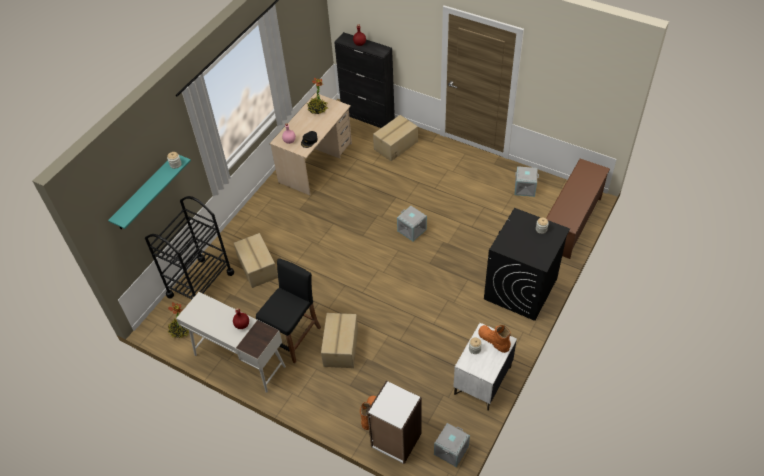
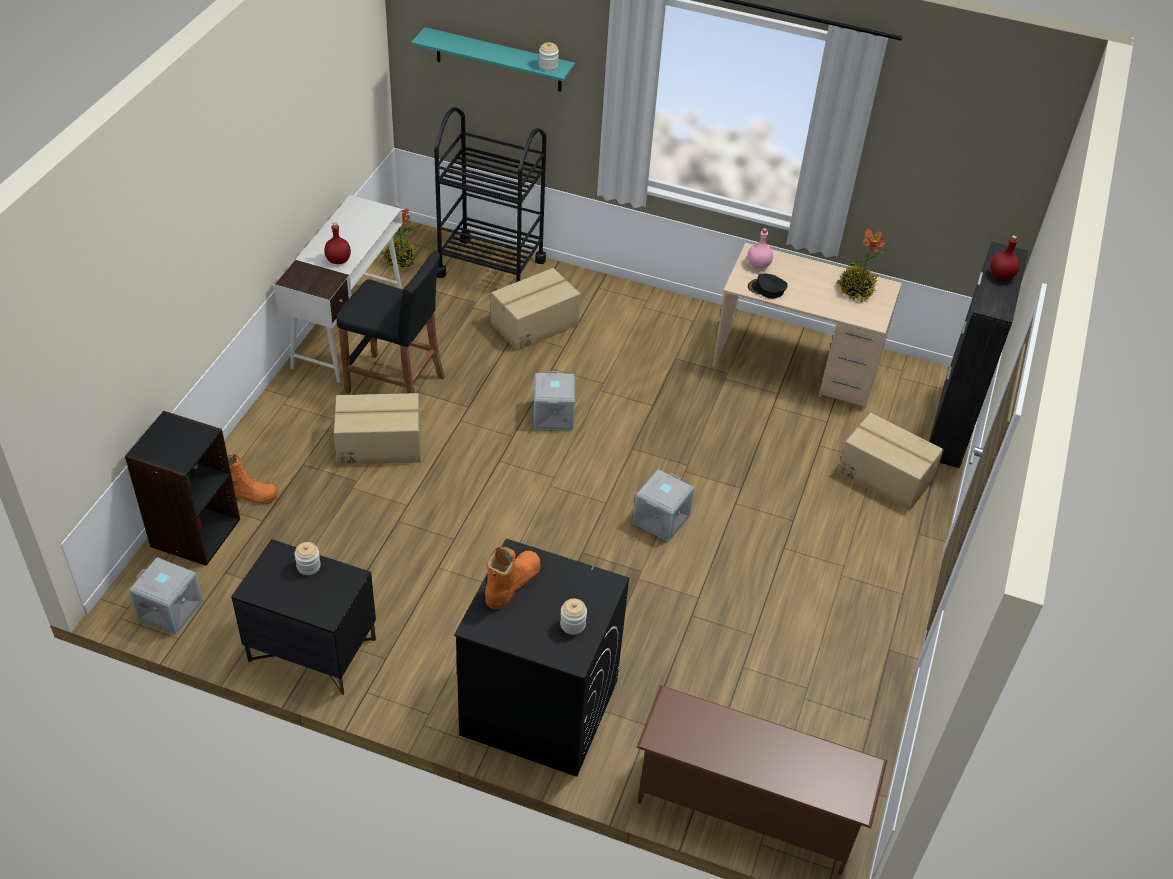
camera: 75 degrees right, 5 degrees down
white bookcase [367,381,422,464] -> black bookcase [125,411,240,566]
white nightstand [453,323,517,411] -> black nightstand [231,539,376,695]
orange boot [478,325,511,353] -> orange boot moved to [485,546,541,610]
grey storage box [514,166,539,197] -> grey storage box moved to [533,371,575,430]

